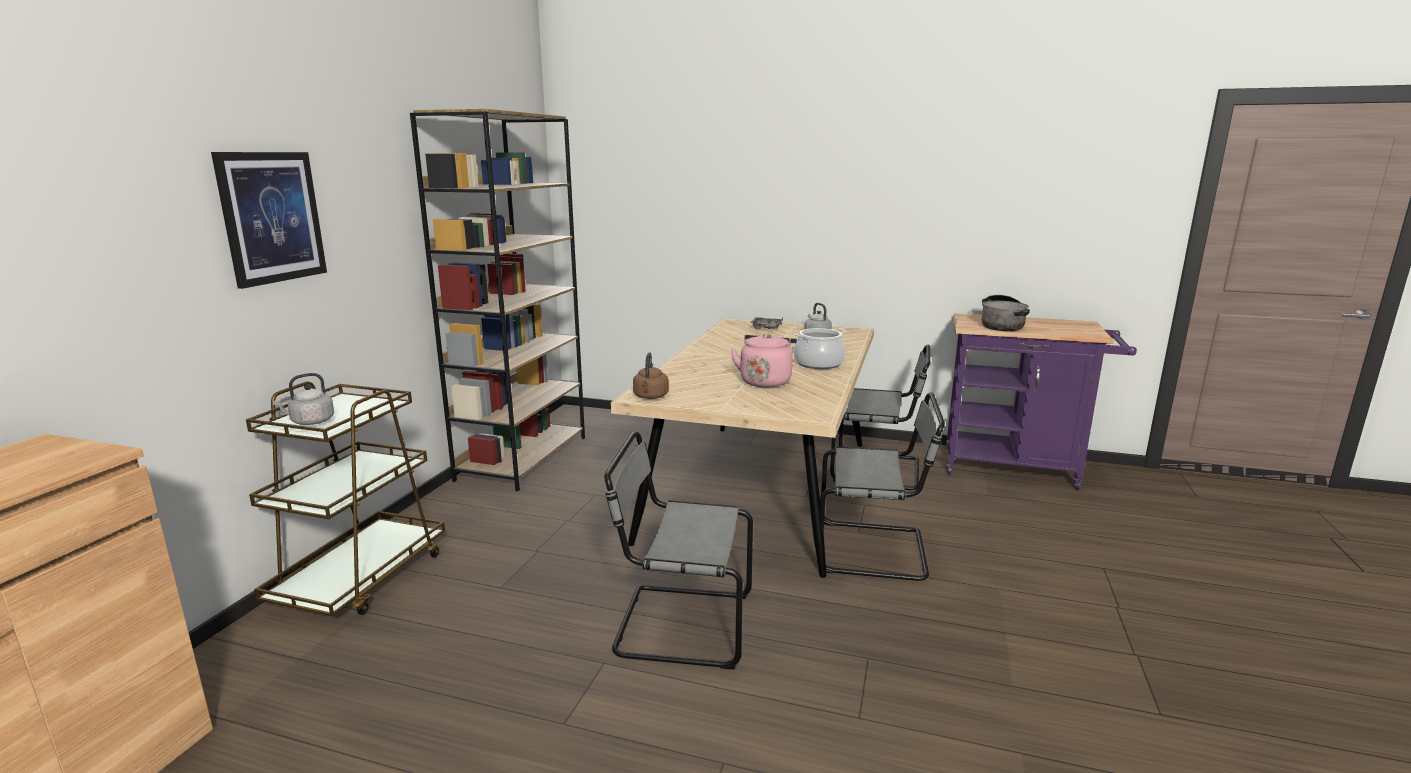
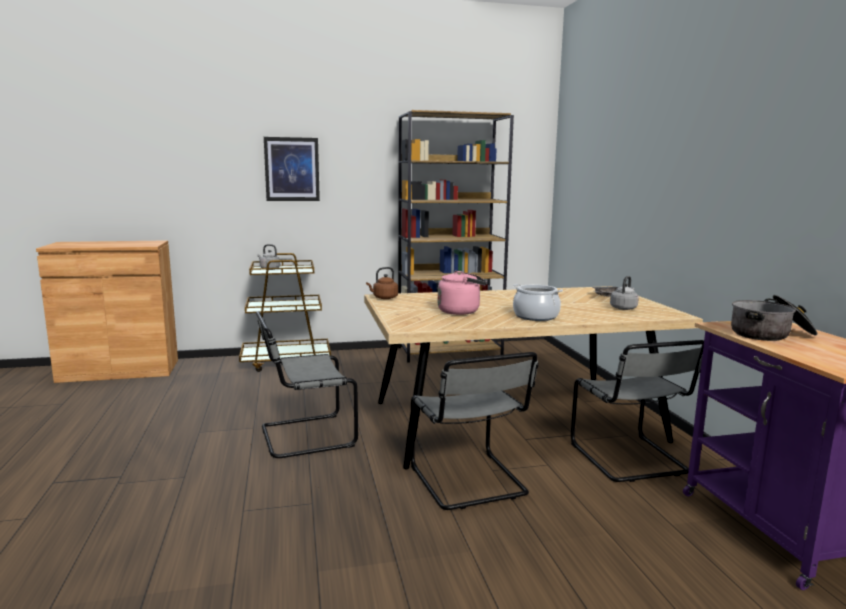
camera: 60 degrees right, 5 degrees down
grey chair [604,432,753,669] -> grey chair turned 90 degrees counterclockwise [256,311,358,458]

